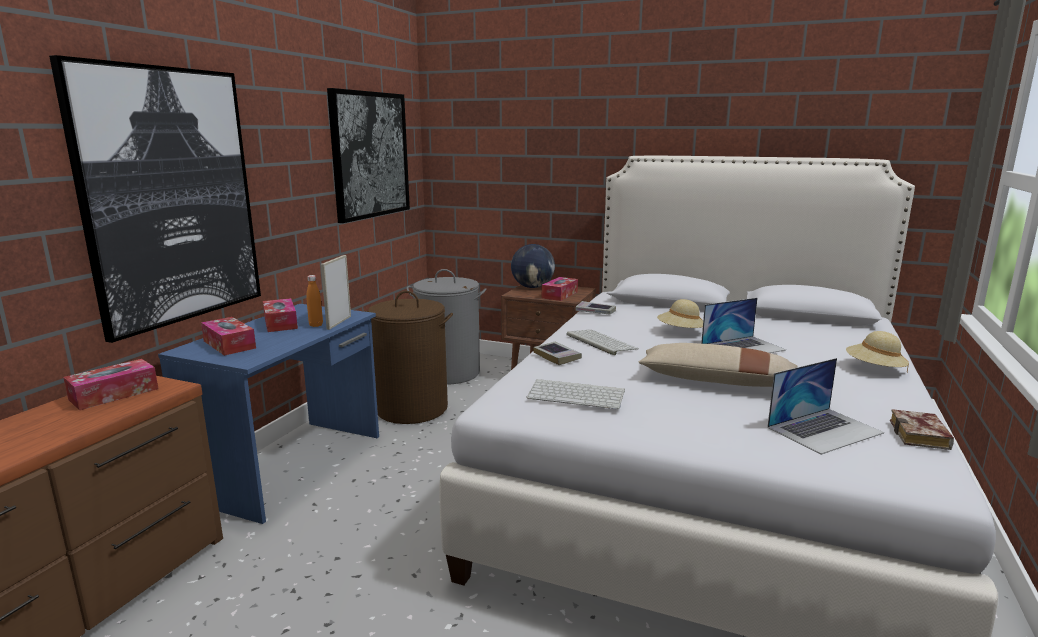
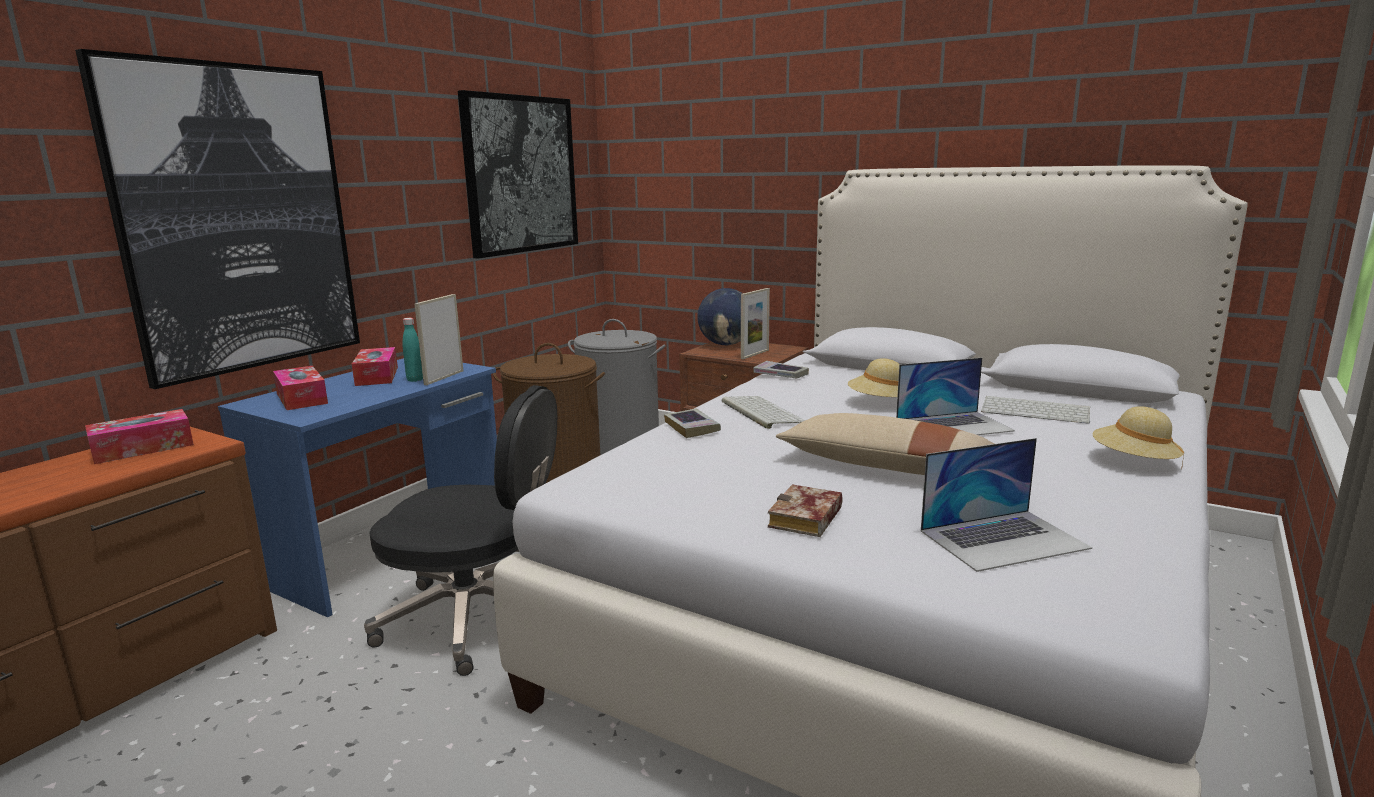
camera: 10 degrees right, 0 degrees up
orange bottle [307,275,323,327] -> turquoise bottle [403,318,423,382]
keyboard [526,379,625,409] -> keyboard moved to [981,396,1090,424]
tissue box [542,277,578,301] -> picture frame [741,288,770,359]
book [890,409,954,450] -> book moved to [768,485,843,537]
none -> black office chair [364,385,557,676]

